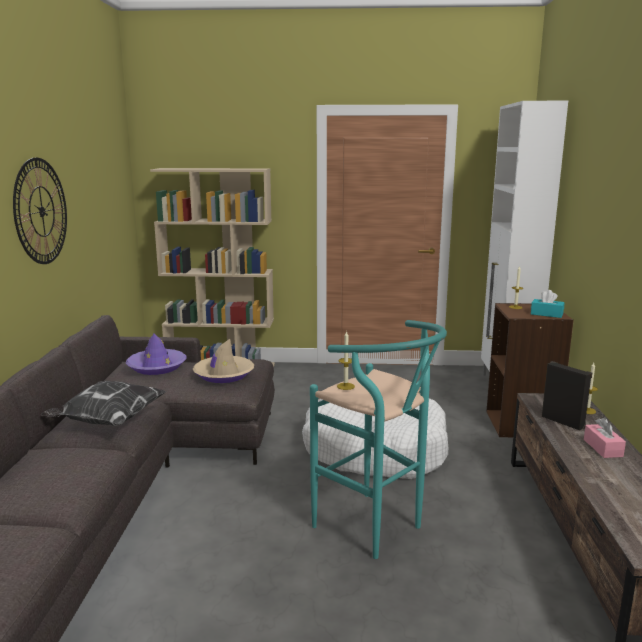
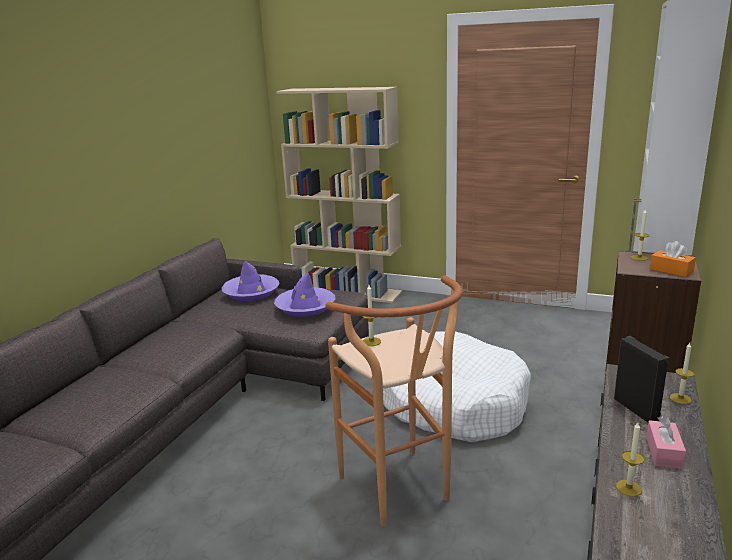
camera: 20 degrees right, 5 degrees up
wall clock [13,158,67,264] -> none
pillow [41,381,167,426] -> none
beige hat [193,339,254,383] -> purple hat [274,272,335,317]
turquoise stool [310,320,447,559] -> brown stool [325,276,463,526]
turquoise tissue box [531,290,564,318] -> orange tissue box [650,241,696,277]
none -> candle [616,422,644,496]

